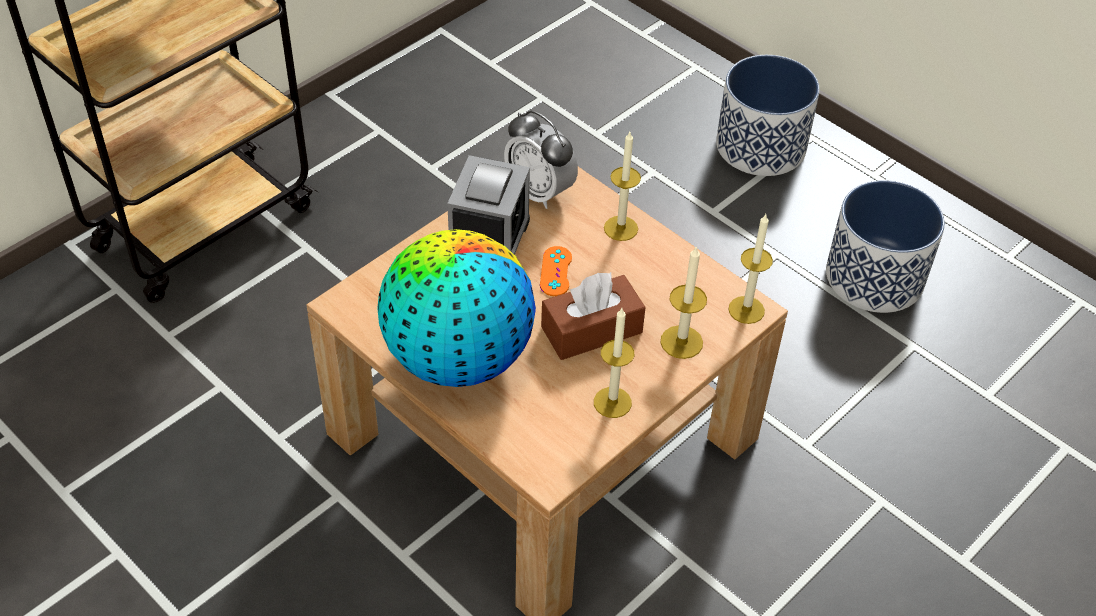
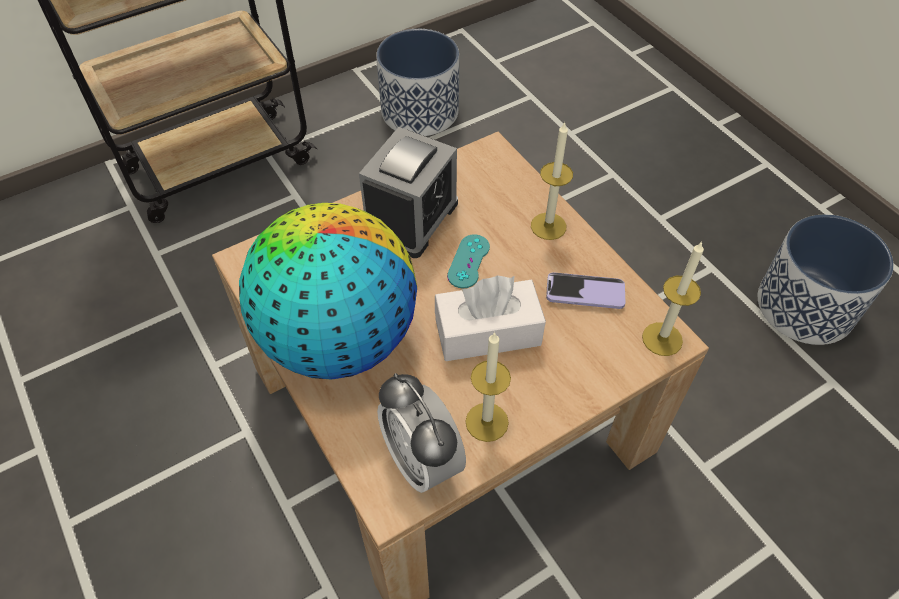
camera: 15 degrees right, 5 degrees up
alarm clock [504,111,578,209] -> alarm clock moved to [377,373,466,493]
orange game controller [540,246,572,296] -> turquoise game controller [447,234,490,288]
brown tissue box [541,272,646,360] -> white tissue box [435,276,546,361]
candle [661,246,707,359] -> none
planter [716,55,820,176] -> planter moved to [376,29,459,136]
none -> phone [546,272,626,309]

